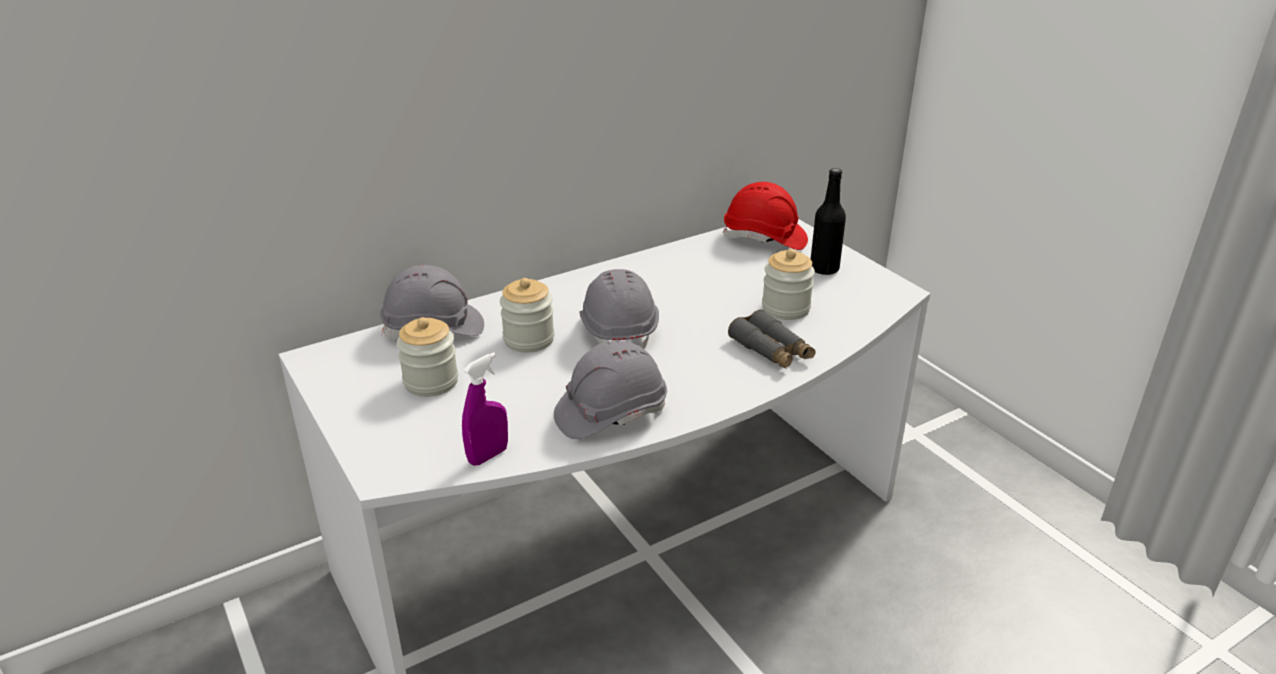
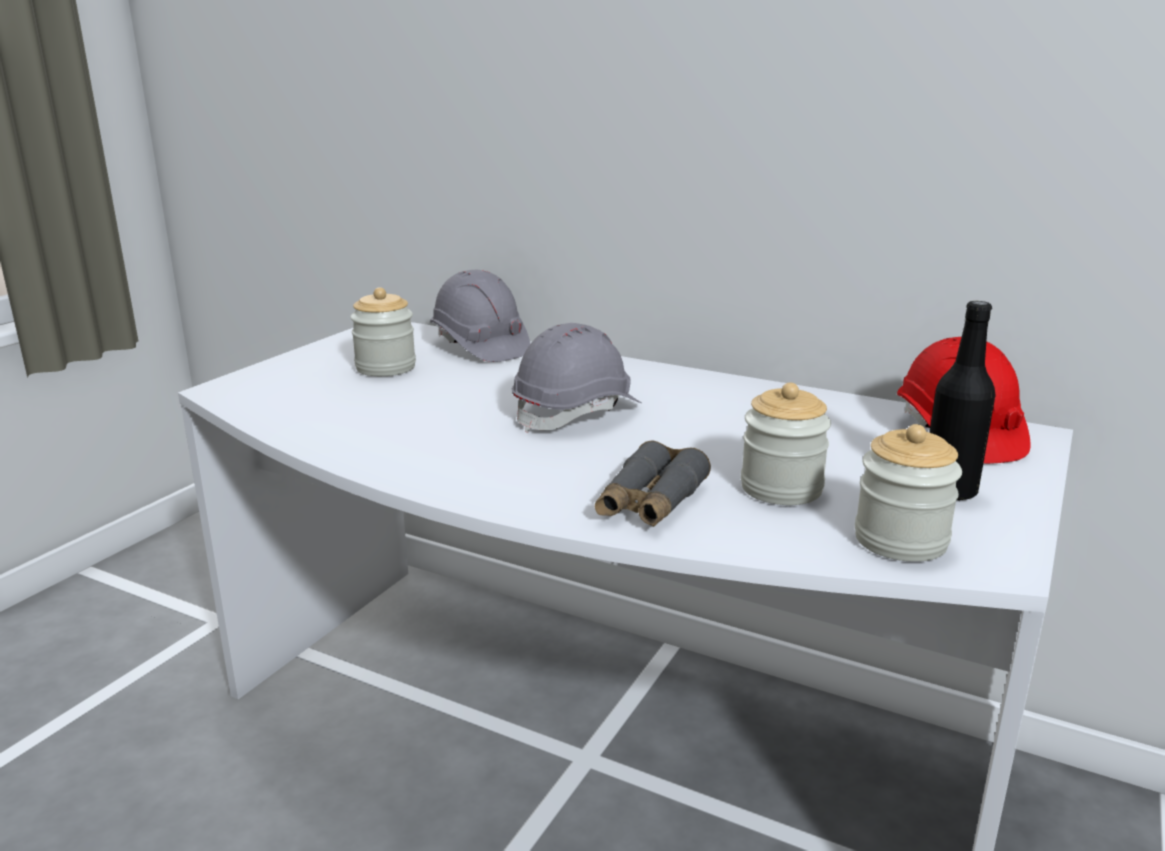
camera: 60 degrees right, 10 degrees down
purple spray bottle [462,352,508,466] -> none
jar [500,278,554,353] -> jar moved to [855,424,962,562]
grey hard hat [554,340,667,439] -> none

